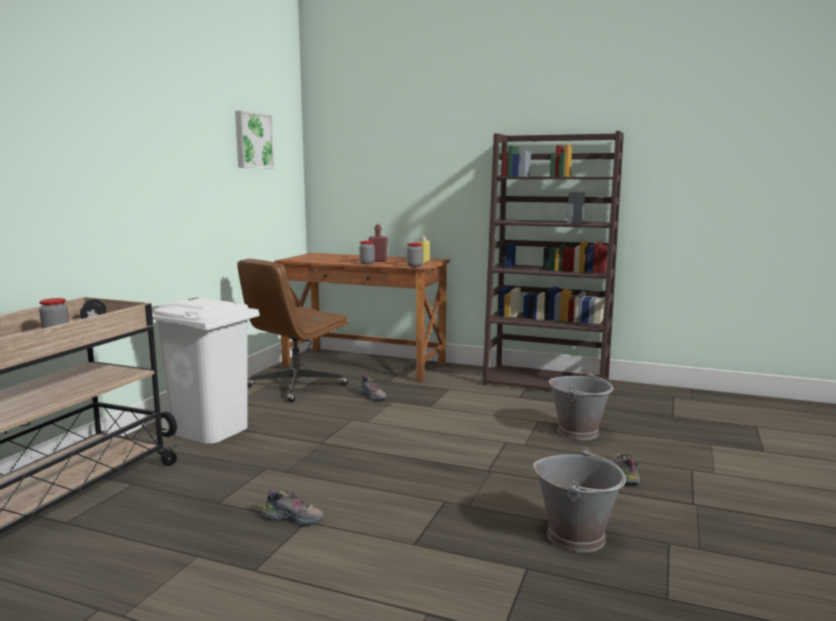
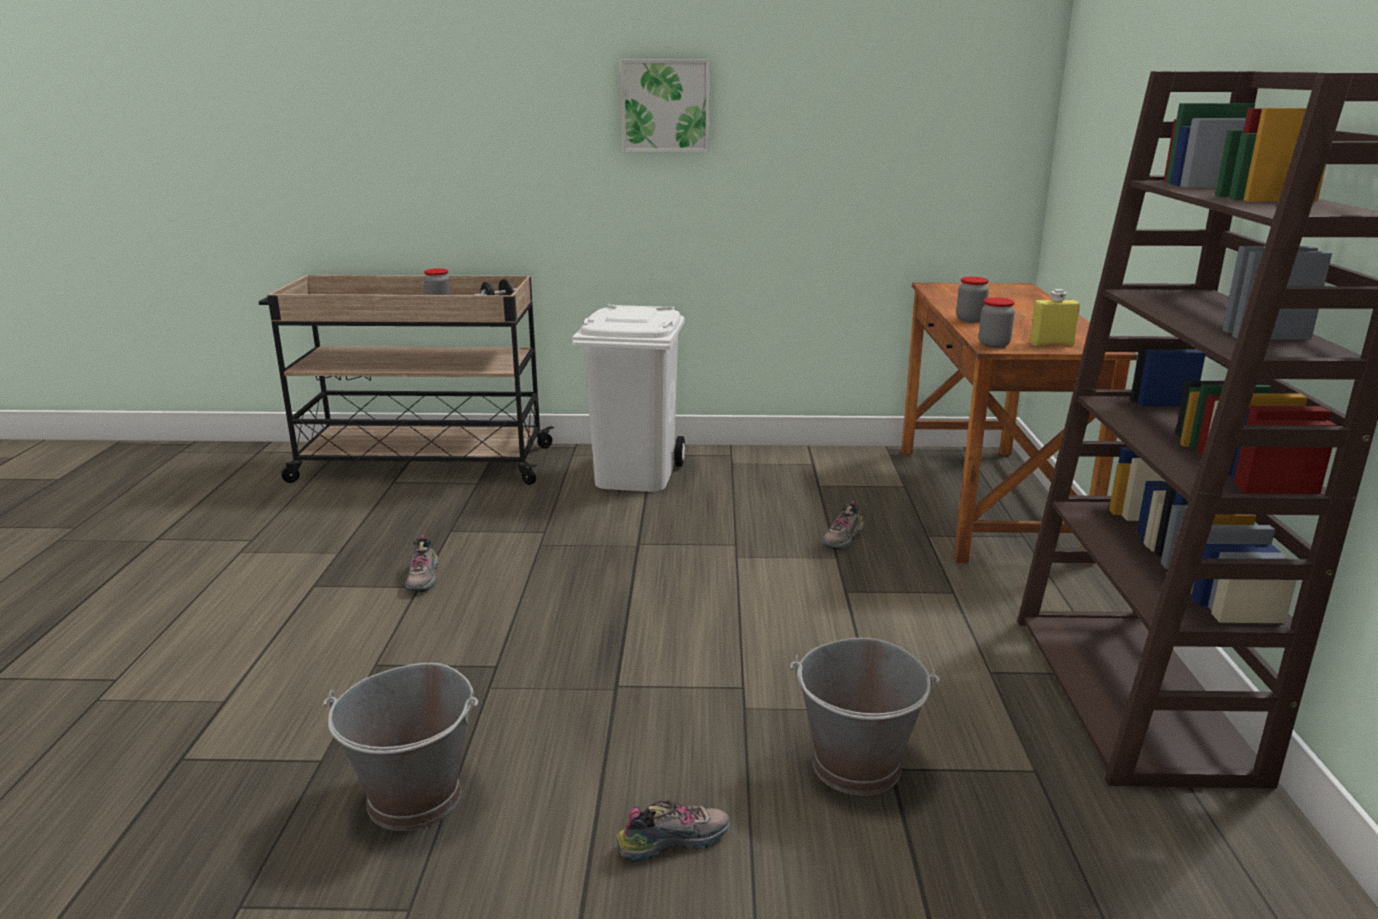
camera: 70 degrees right, 10 degrees up
picture [235,111,275,168] -> picture moved to [621,59,710,152]
brown office chair [237,259,348,402] -> none
red bottle [368,224,388,261] -> none

